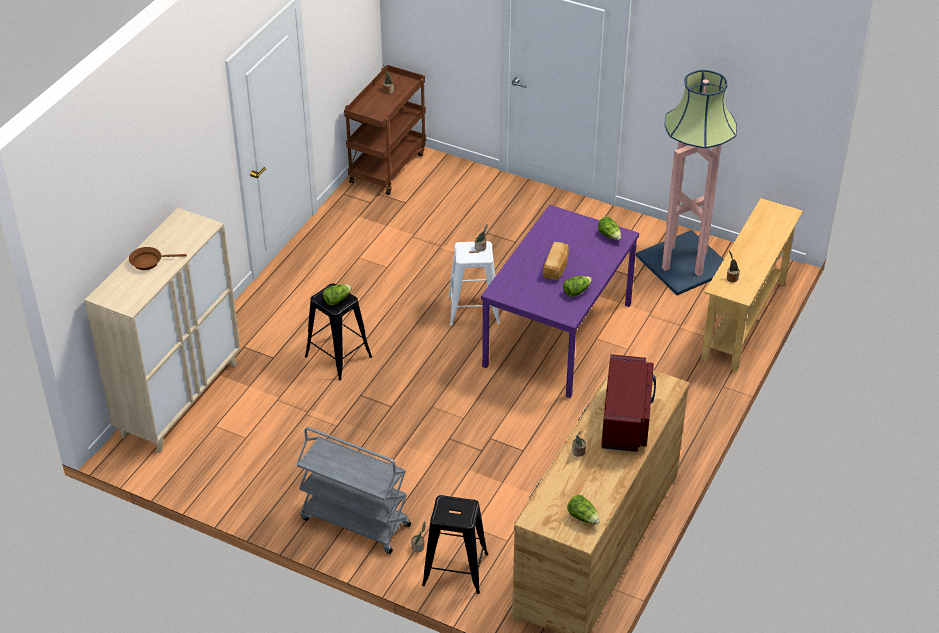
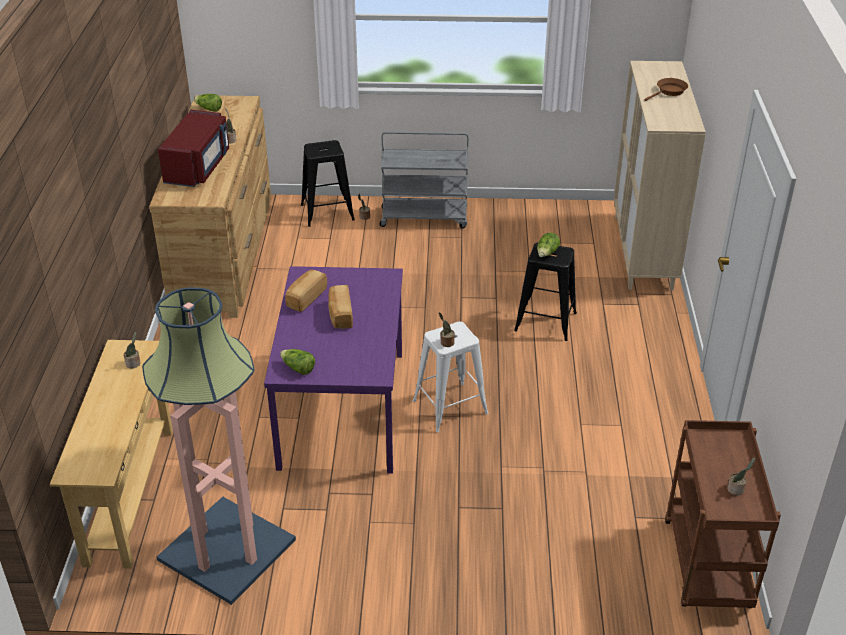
camera: 155 degrees right, 5 degrees down
lettuce [563,276,592,297] -> bread [285,270,327,312]
red microwave [601,354,656,452] -> red microwave turned 150 degrees counterclockwise [158,110,229,187]

